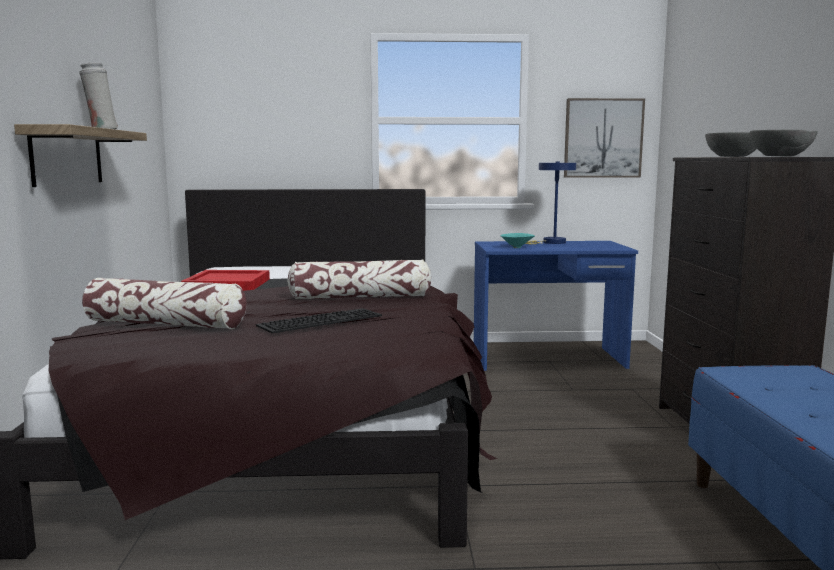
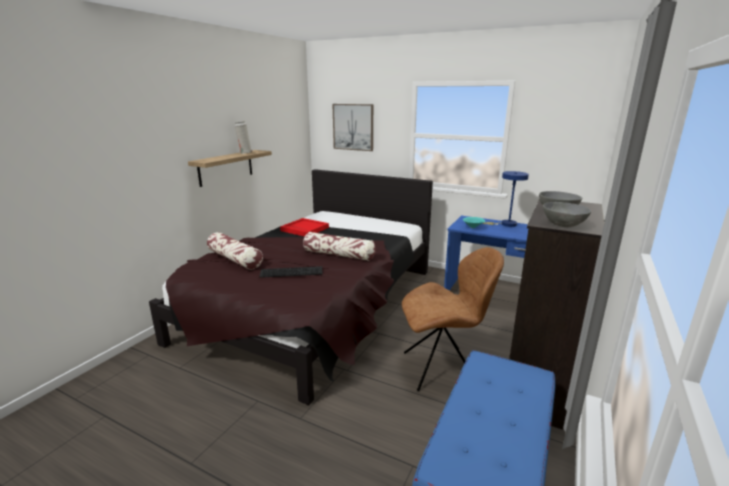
camera: 30 degrees right, 10 degrees up
picture [564,98,645,178] -> picture moved to [333,104,373,151]
none -> brown chair [402,247,504,391]

